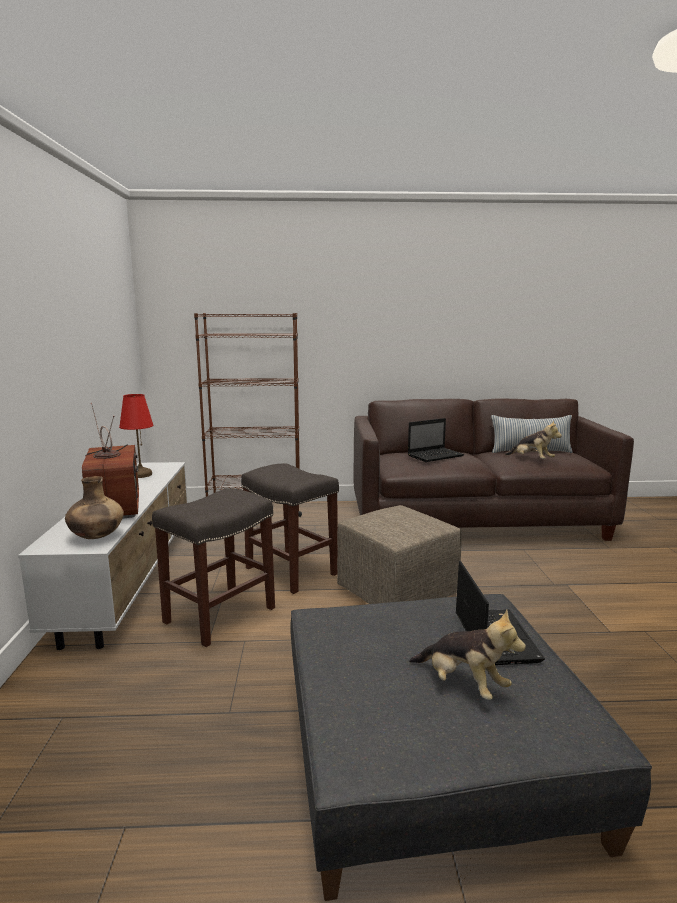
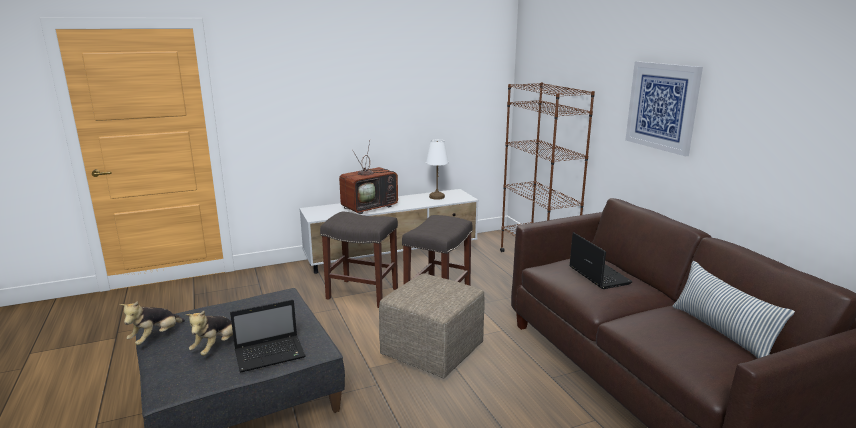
camera: 70 degrees right, 5 degrees up
brown vase [65,476,124,539] -> none
red table lamp [119,394,154,478] -> white table lamp [426,139,449,200]
laptop [408,418,464,462] -> laptop turned 150 degrees counterclockwise [569,232,633,289]
plush toy [505,420,562,459] -> plush toy moved to [120,301,185,345]
none -> picture [625,61,703,156]

